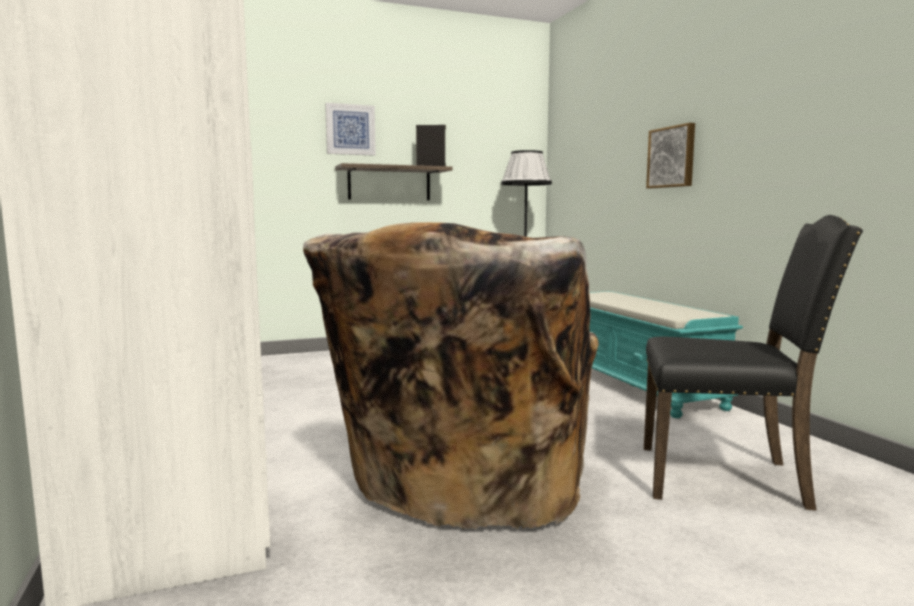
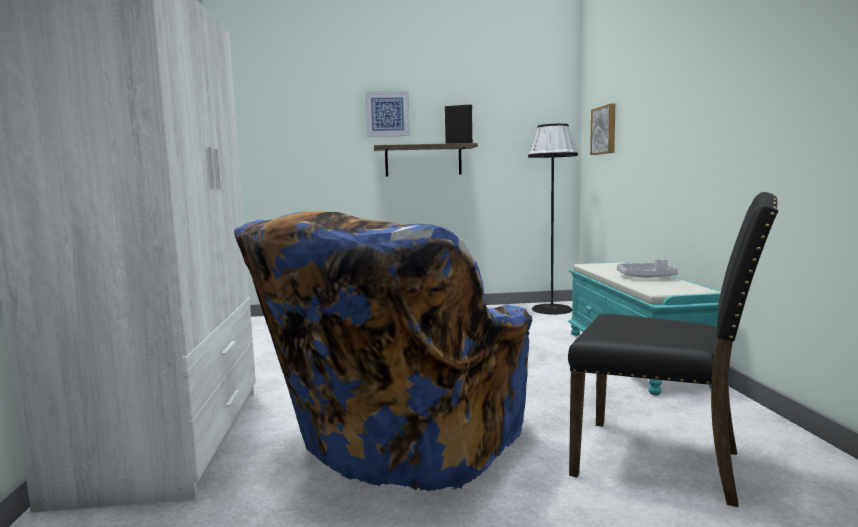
camera: 15 degrees right, 0 degrees up
beige armchair [303,222,599,530] -> blue armchair [234,211,533,491]
picture [646,123,695,188] -> picture moved to [590,104,615,155]
none -> grey tray [617,259,678,278]

